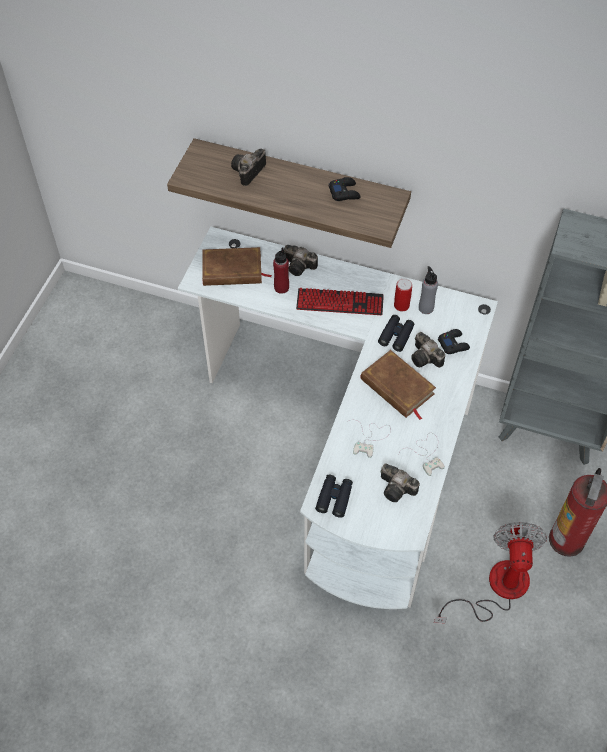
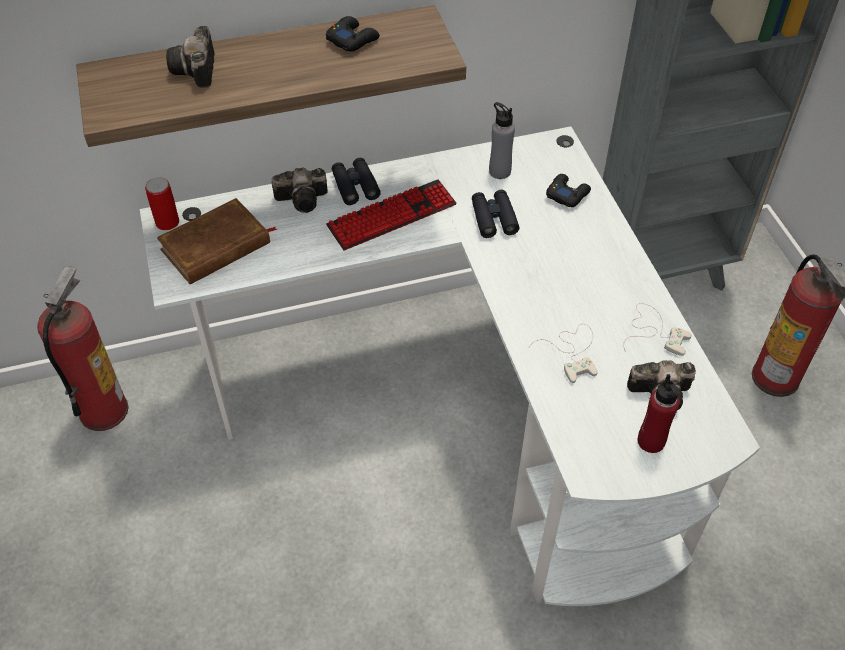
camera: 35 degrees left, 5 degrees down
red bottle [273,247,289,294] -> red bottle moved to [638,374,679,453]
black binoculars [315,475,353,518] -> black binoculars moved to [332,158,381,205]
brown book [360,350,436,420] -> none
can [394,278,412,311] -> can moved to [145,177,179,230]
camera [411,332,445,368] -> none
fan [434,522,547,624] -> none
none -> fire extinguisher [37,266,129,431]

